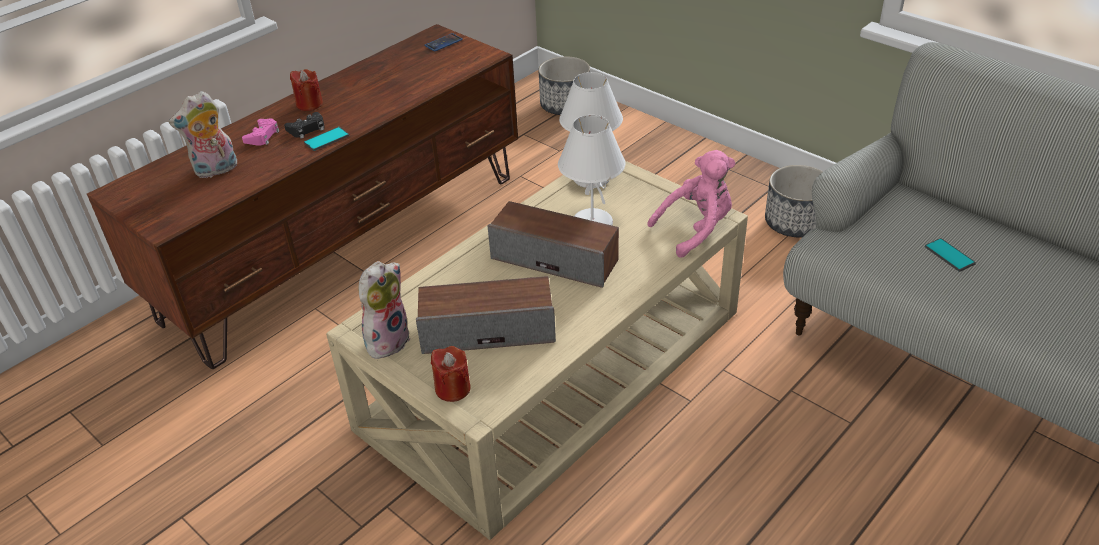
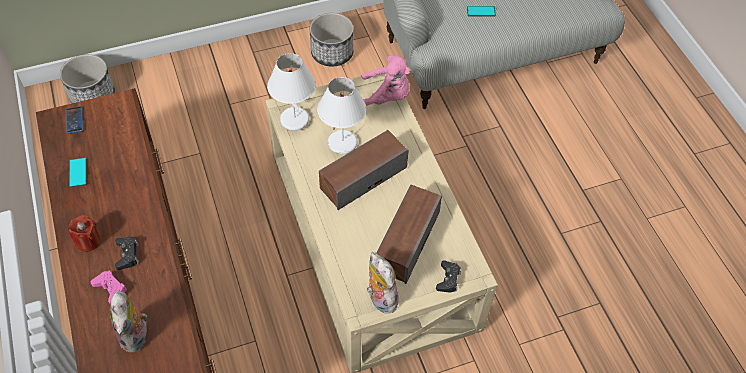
camera: 65 degrees left, 15 degrees up
phone [304,127,350,151] -> phone moved to [69,157,87,188]
red candle [431,346,471,402] -> black game controller [436,260,461,293]
pink plush toy [648,150,735,258] -> pink plush toy turned 105 degrees clockwise [362,55,410,106]

